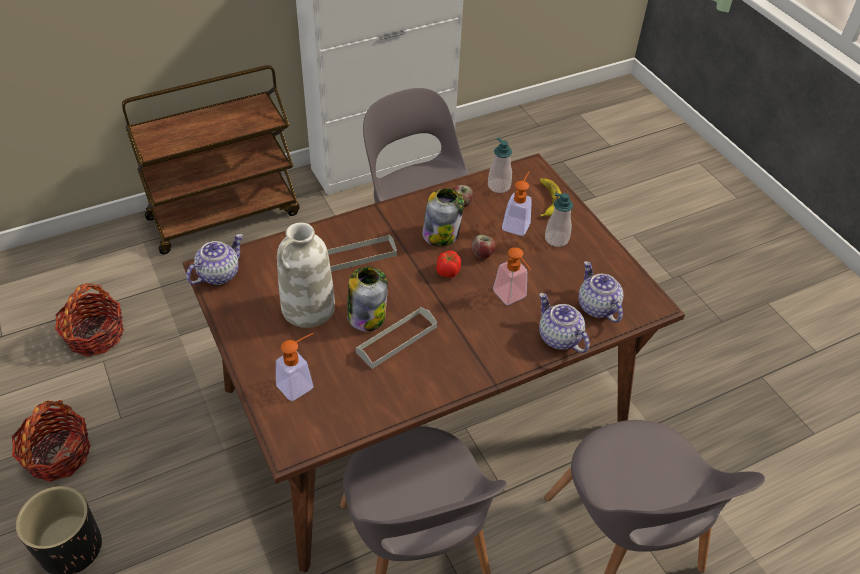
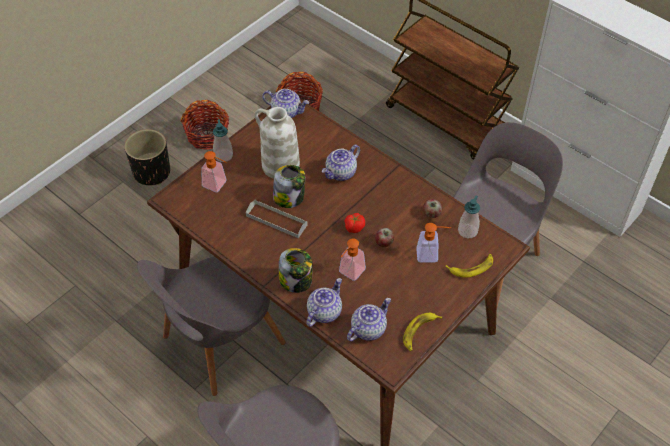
camera: 70 degrees right, 5 degrees up
grey tray [327,235,397,272] -> teapot [322,145,360,181]
jar [422,188,464,247] -> jar moved to [279,248,313,293]
soap dispenser [545,193,573,247] -> soap dispenser moved to [213,119,233,162]
none -> banana [403,313,442,351]

